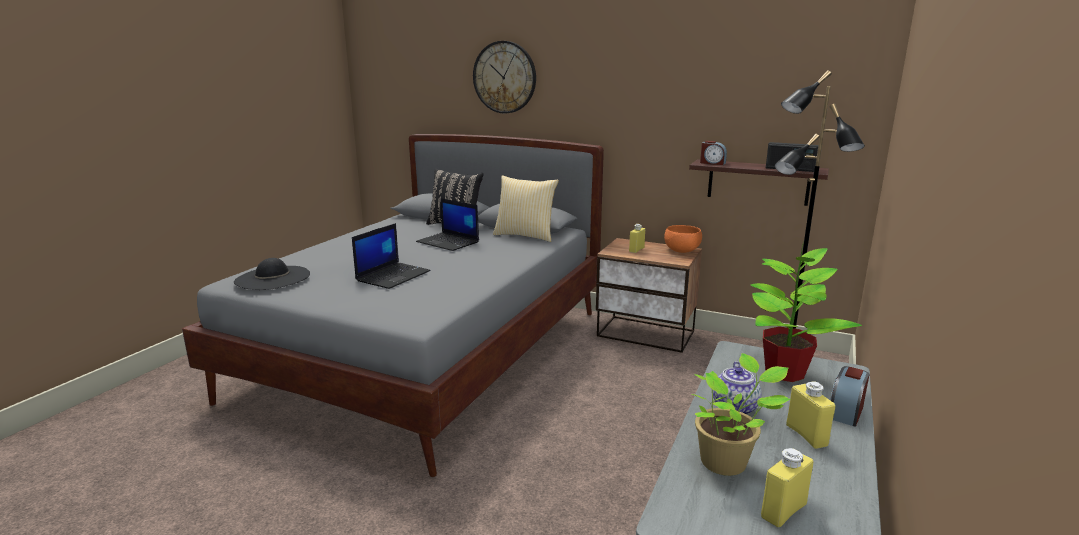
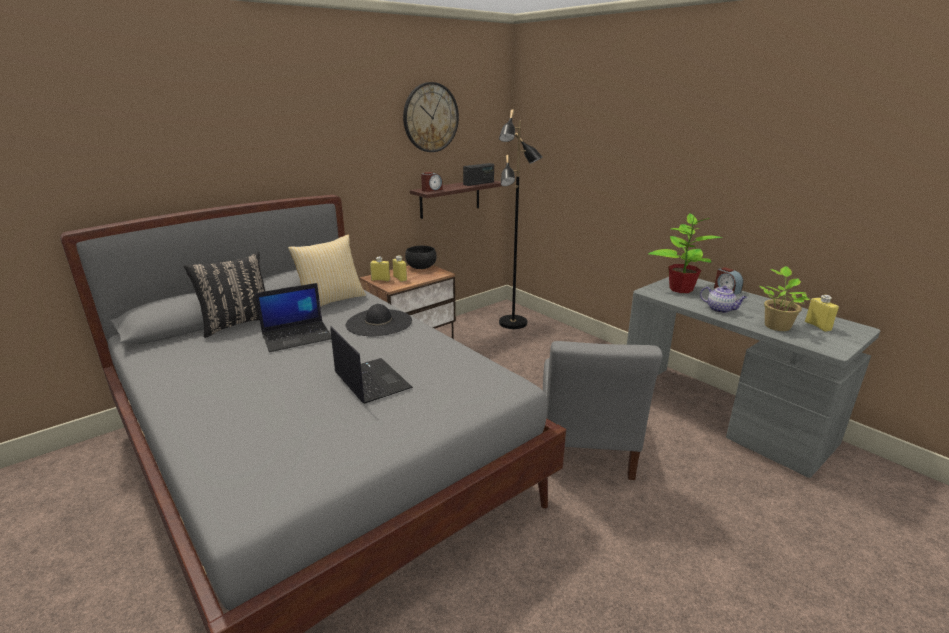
camera: 65 degrees left, 5 degrees up
black hat [234,258,310,290] -> black hat moved to [346,304,412,336]
wall clock [473,41,536,114] -> wall clock moved to [403,82,459,152]
orange bowl [664,225,702,253] -> black bowl [405,246,437,269]
yellow bottle [786,381,835,449] -> yellow bottle moved to [370,257,390,281]
none -> grey chair [543,341,663,480]

